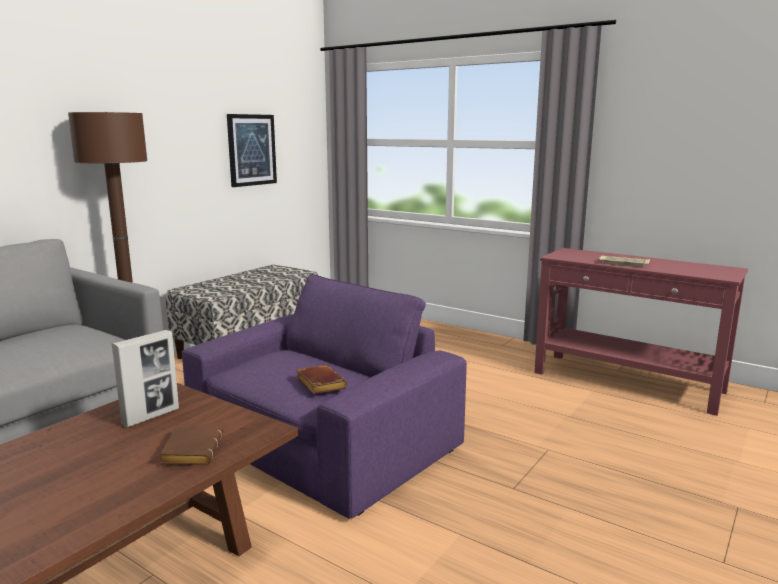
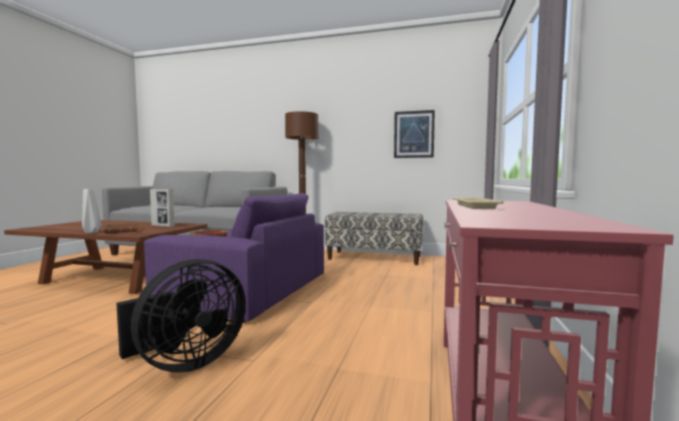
camera: 70 degrees right, 10 degrees down
none -> grey vase [82,189,101,233]
none -> black fan [116,259,246,373]

